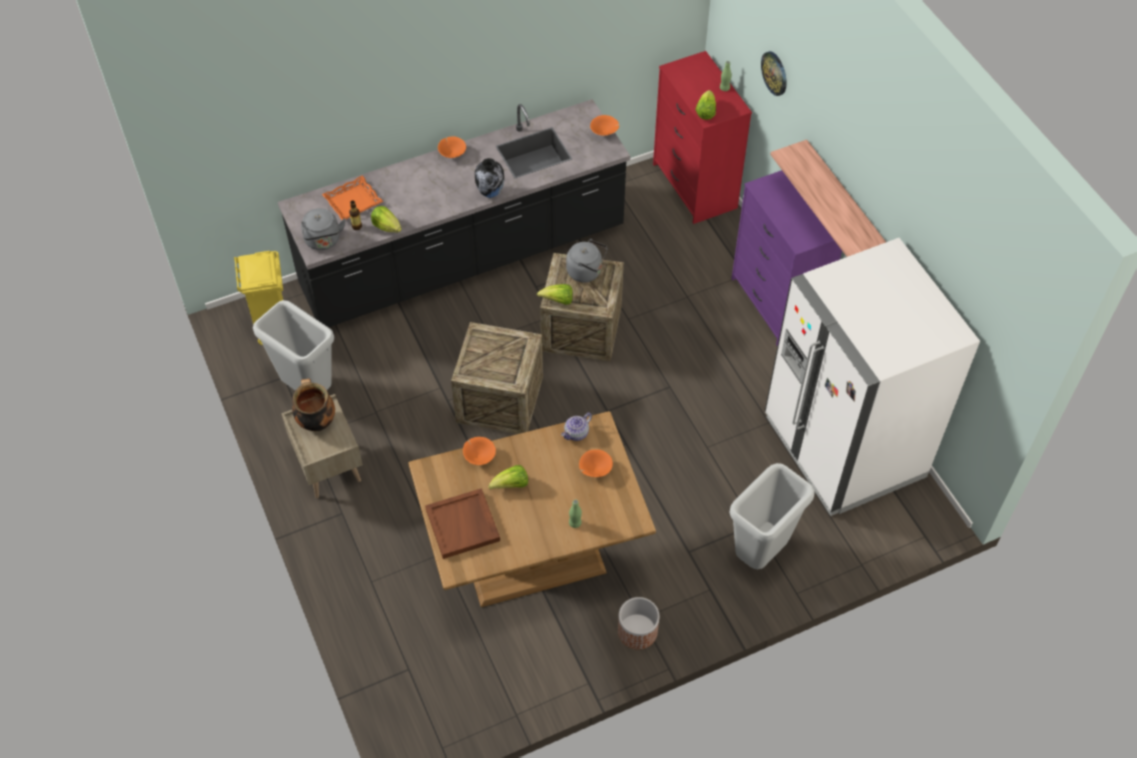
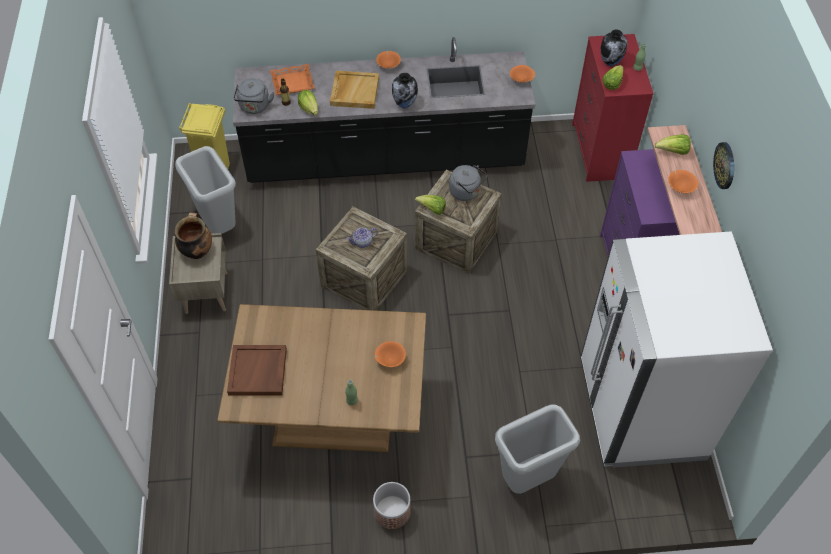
camera: 20 degrees right, 0 degrees up
orange bowl [463,437,496,465] -> orange bowl moved to [668,170,698,193]
lettuce [488,465,528,489] -> lettuce moved to [655,134,691,155]
teapot [561,413,592,441] -> teapot moved to [346,228,378,248]
wall clock [761,51,787,96] -> wall clock moved to [713,142,734,189]
none -> beige tray [330,71,379,109]
none -> vase [601,30,628,66]

